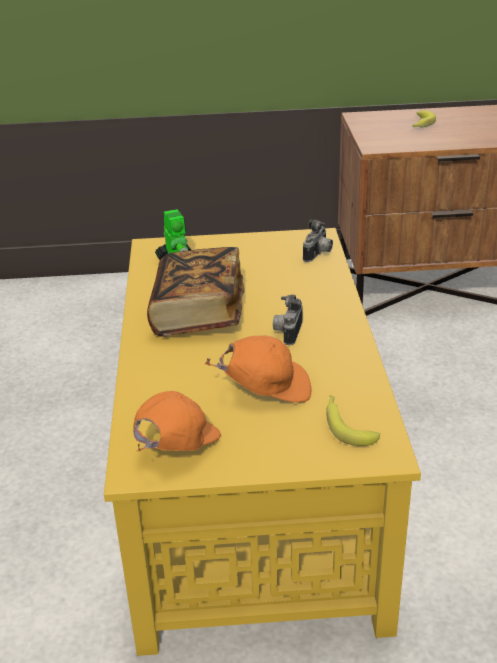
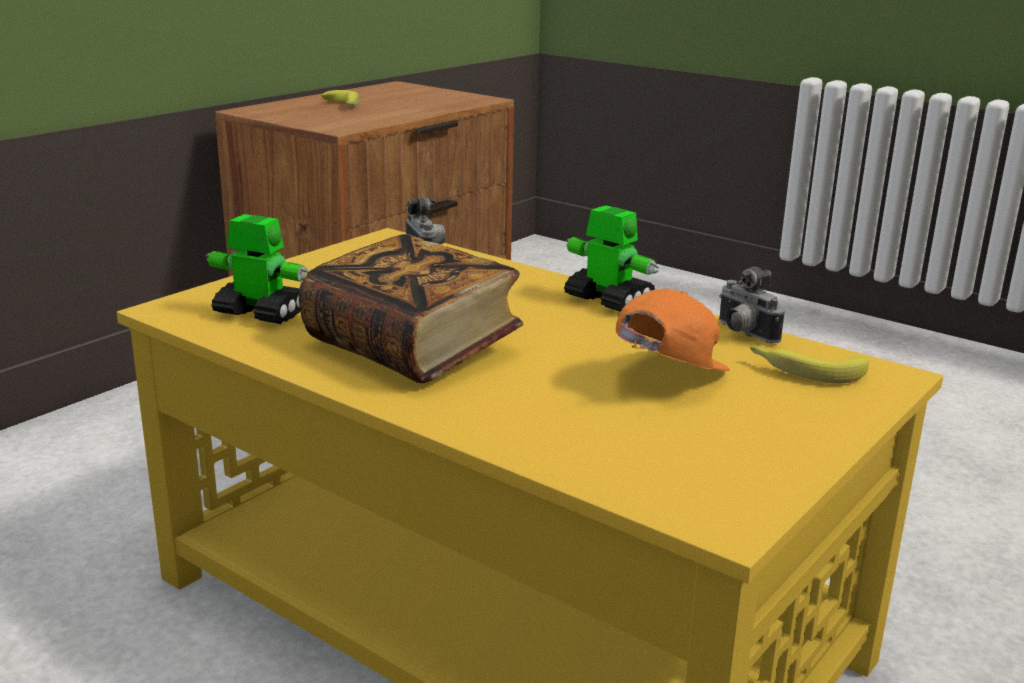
camera: 50 degrees left, 10 degrees down
orange cap [133,391,221,451] -> none
camera [273,295,303,345] -> camera moved to [719,266,784,343]
none -> toy robot [564,205,659,312]

